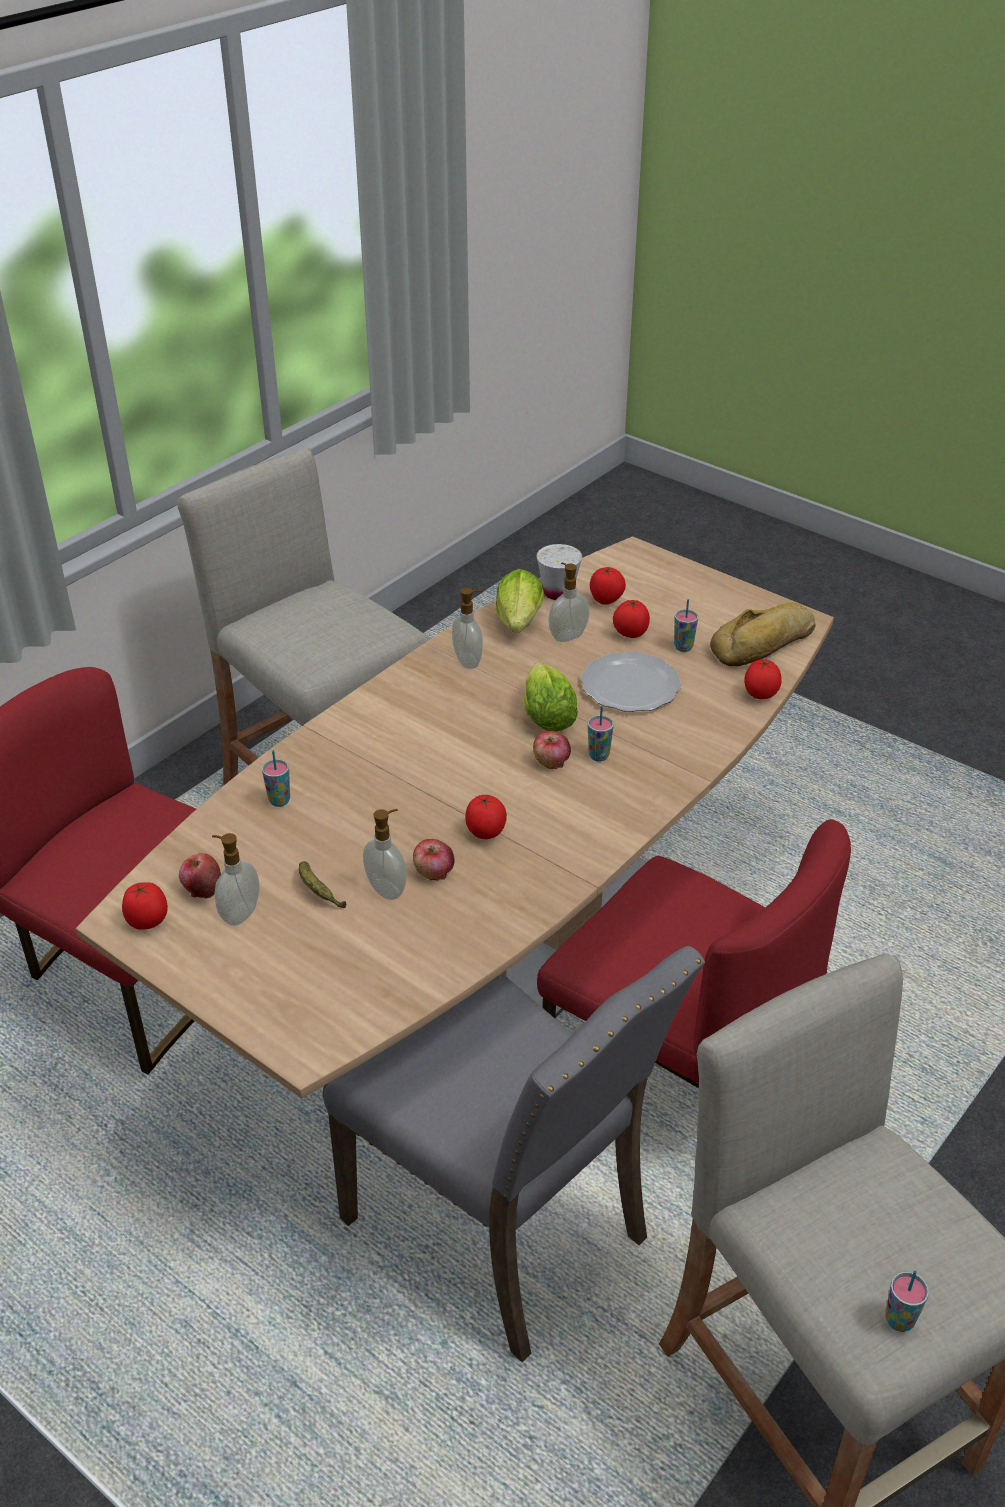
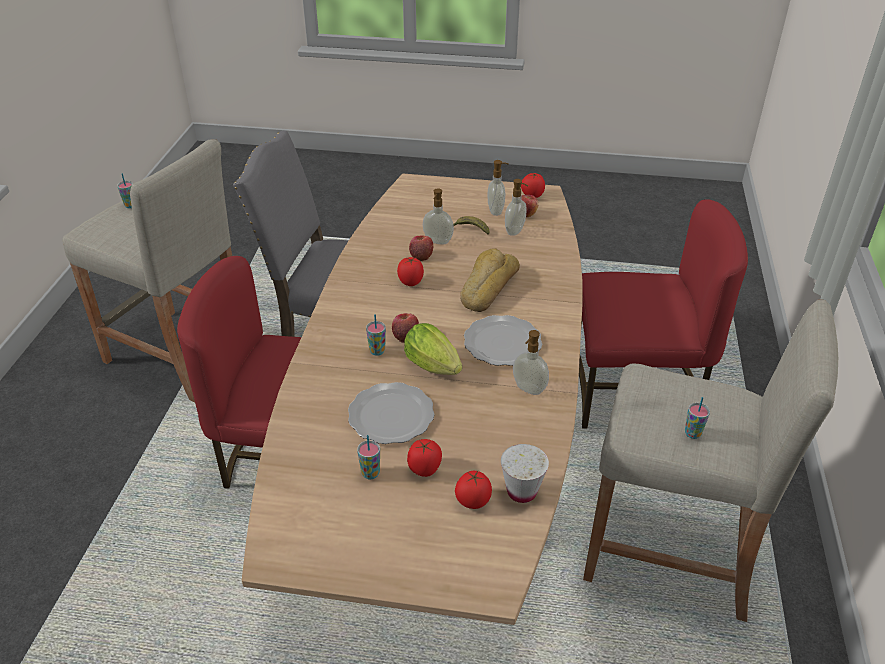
camera: 150 degrees right, 0 degrees up
cup [262,750,290,807] -> cup moved to [685,397,710,439]
lettuce [496,569,544,632] -> none
soap dispenser [549,562,589,642] -> soap dispenser moved to [505,179,528,236]
bread [710,603,816,666] -> bread moved to [460,248,520,312]
tomato [744,658,782,699] -> none
none -> plate [464,315,542,366]

